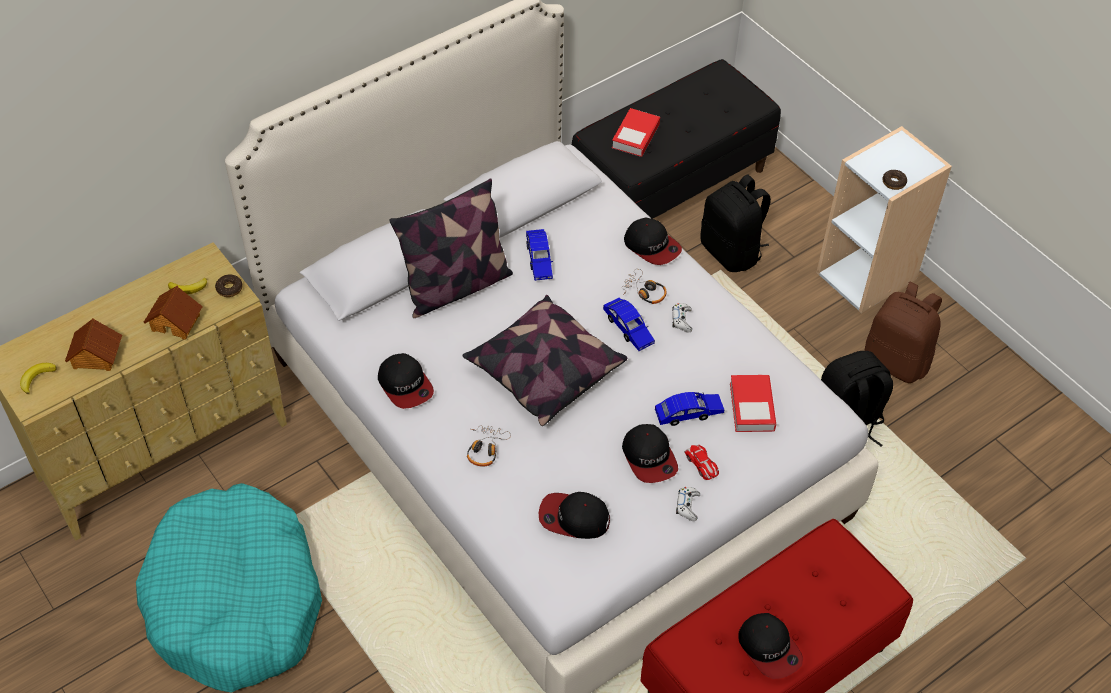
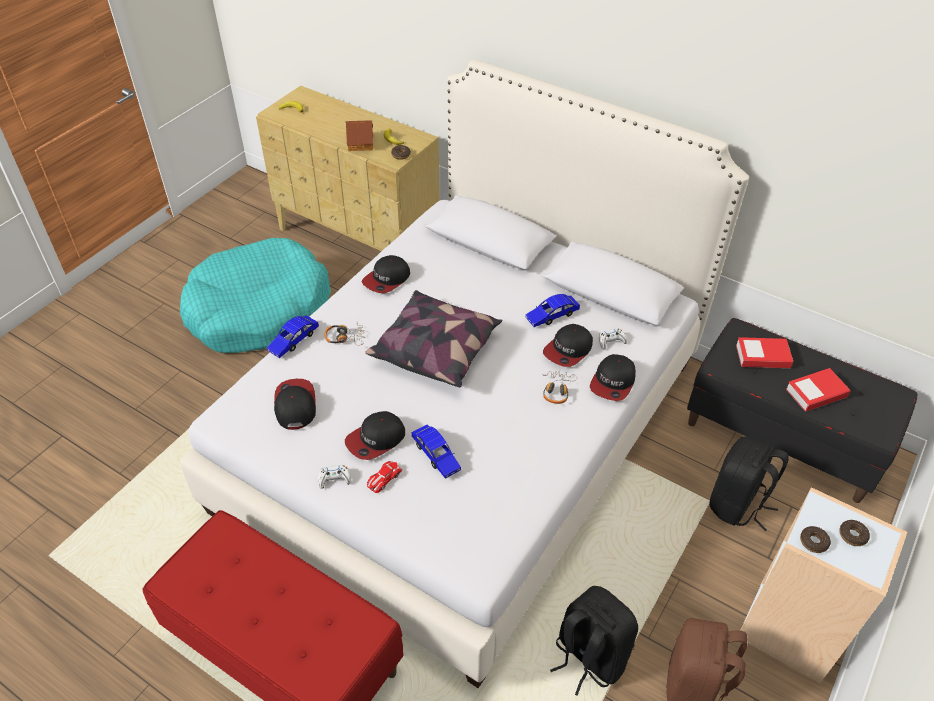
camera: 70 degrees right, 5 degrees down
toy house [65,318,122,371] -> none
pillow [389,178,513,318] -> none
blue toy car [603,298,655,351] -> blue toy car moved to [267,315,319,358]
white game controller [672,303,692,332] -> white game controller moved to [599,329,627,349]
book [730,375,776,432] -> book moved to [786,368,850,412]
cap [738,613,803,679] -> cap moved to [543,324,593,367]
none -> donut [839,520,870,546]

